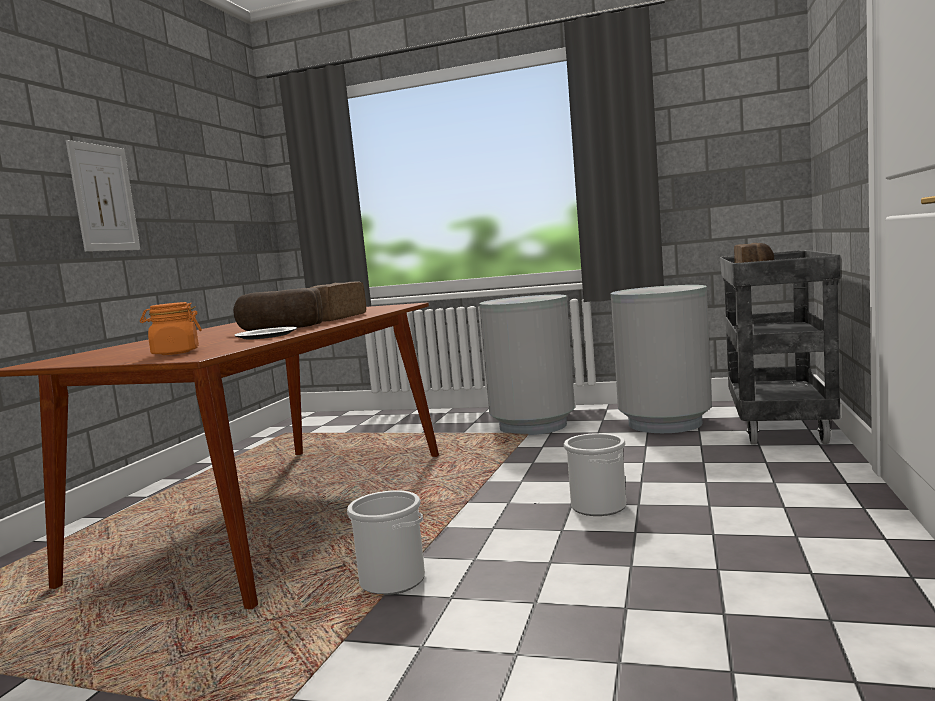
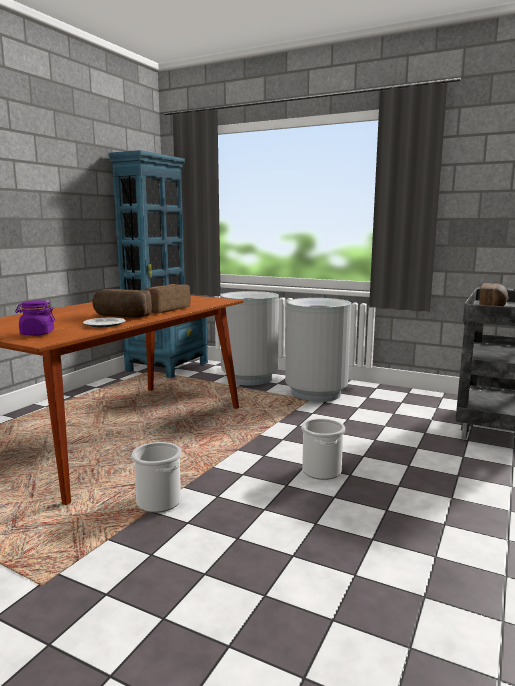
camera: 10 degrees right, 5 degrees up
picture [66,140,140,252] -> none
orange jar [140,302,202,355] -> purple jar [15,300,55,336]
grey trash can [611,285,712,433] -> grey trash can moved to [220,291,279,386]
none -> blue cabinet [109,150,208,378]

